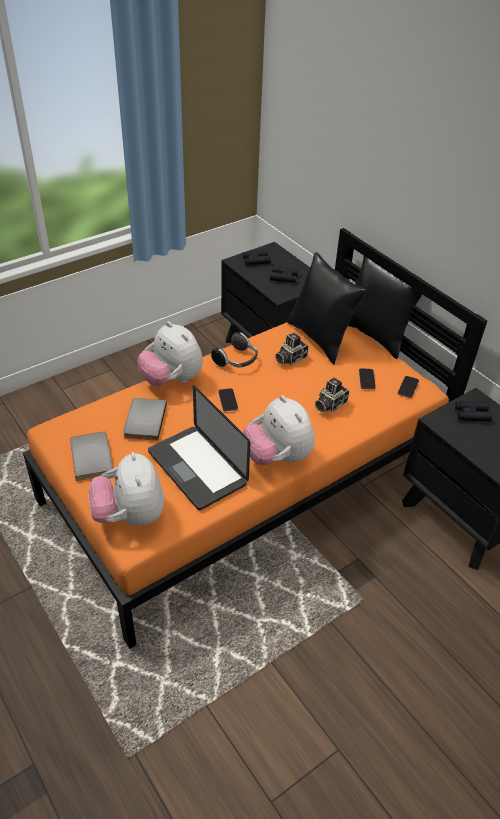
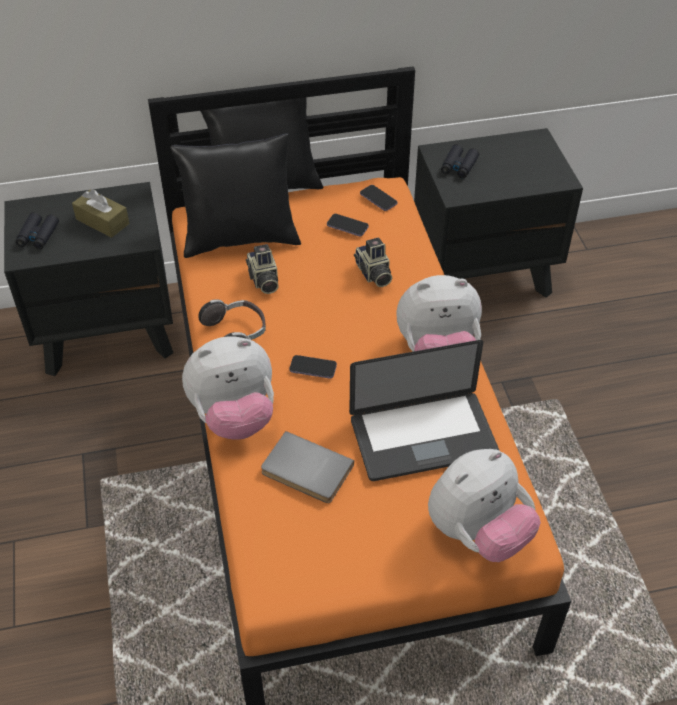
camera: 65 degrees left, 5 degrees up
grey book [70,432,113,481] -> none
plush toy [88,452,164,526] -> plush toy turned 45 degrees counterclockwise [428,449,541,562]
black binoculars [270,266,298,283] -> brown tissue box [72,189,129,238]

